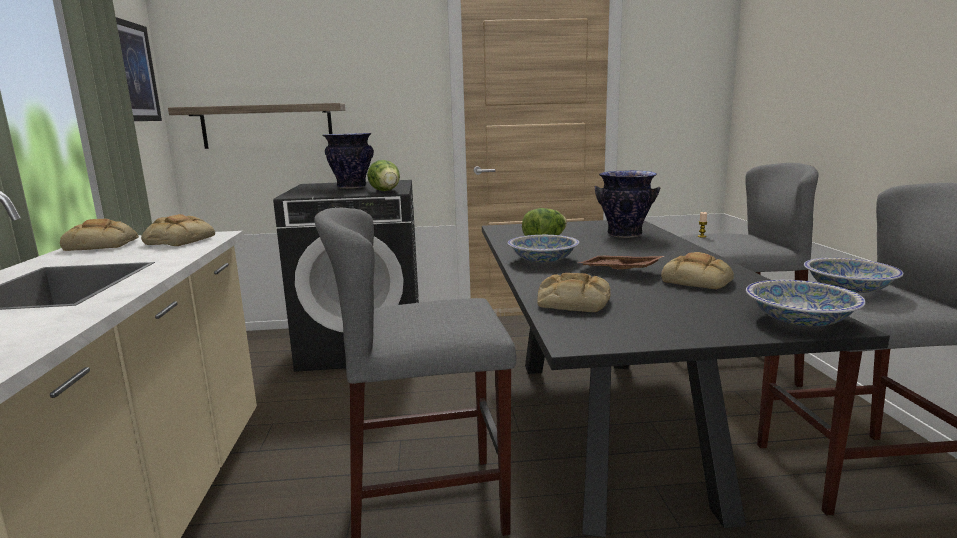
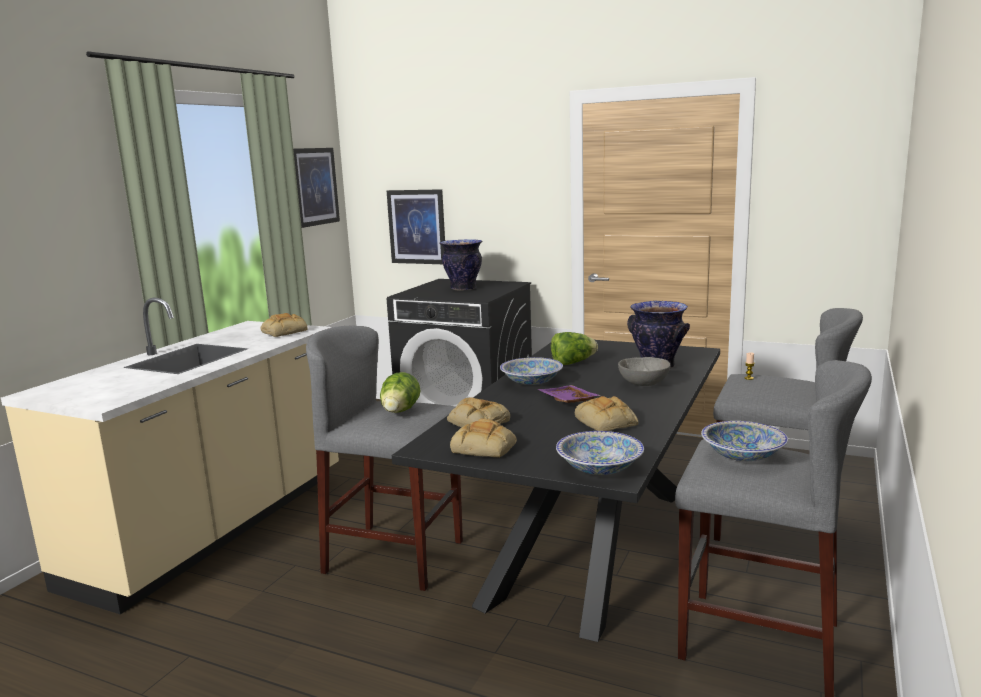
camera: 30 degrees right, 0 degrees up
bread [60,219,139,251] -> bread moved to [450,419,517,458]
shelf [168,103,345,149] -> picture [387,189,445,264]
lettuce [367,160,400,191] -> lettuce moved to [380,372,421,413]
brown tray [578,256,664,269] -> purple tray [538,385,601,403]
none -> grey bowl [618,357,671,386]

